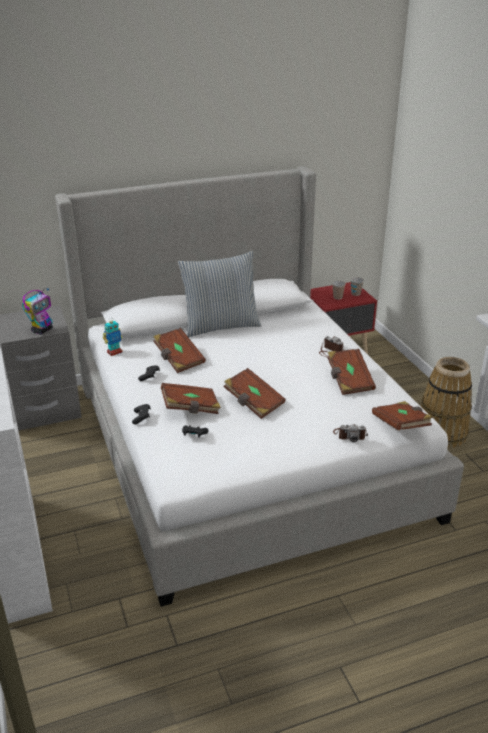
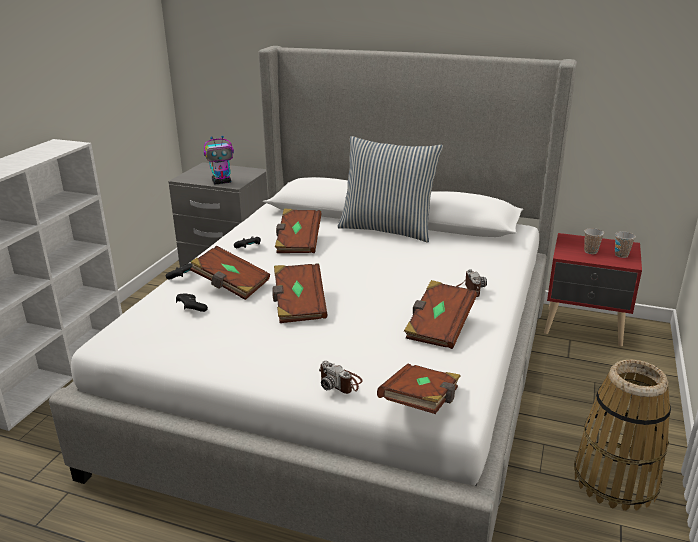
camera: 40 degrees right, 5 degrees down
toy robot [103,317,123,356] -> none

